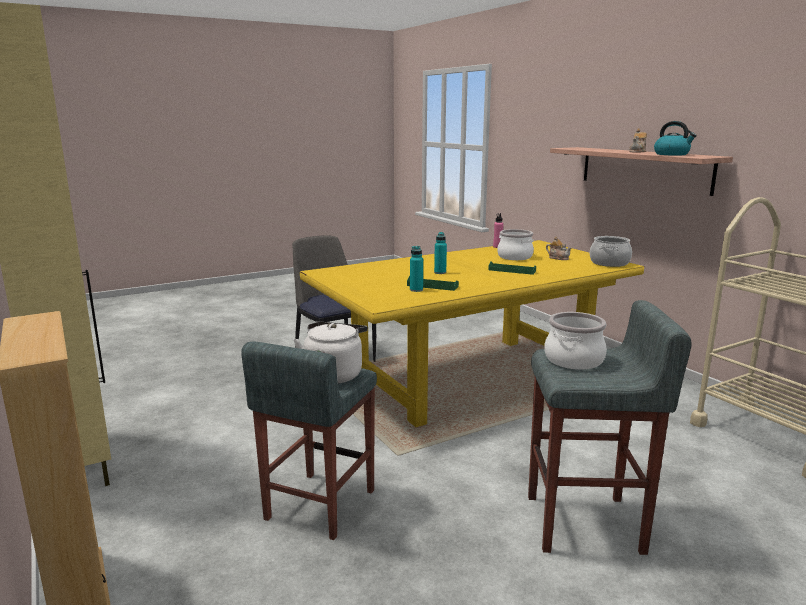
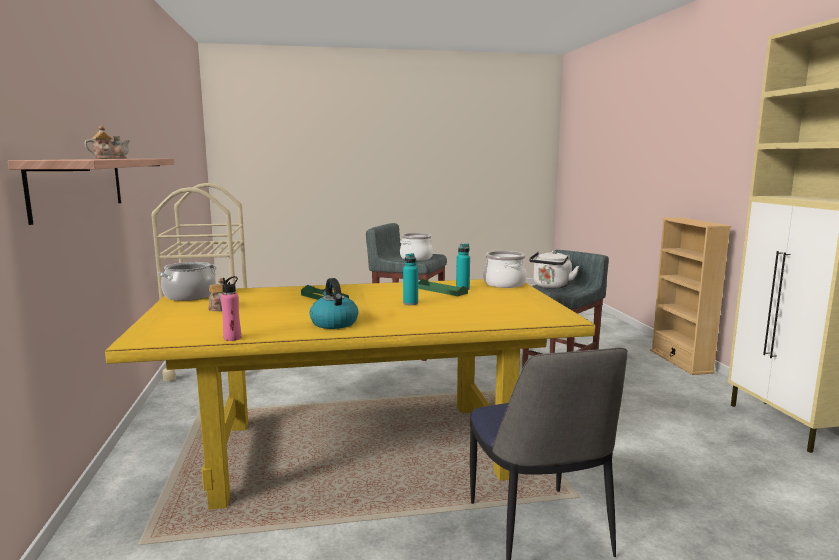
camera: 160 degrees left, 5 degrees down
cooking pot [497,229,534,260] -> cooking pot moved to [483,251,527,288]
kettle [654,121,697,156] -> kettle moved to [309,278,359,329]

